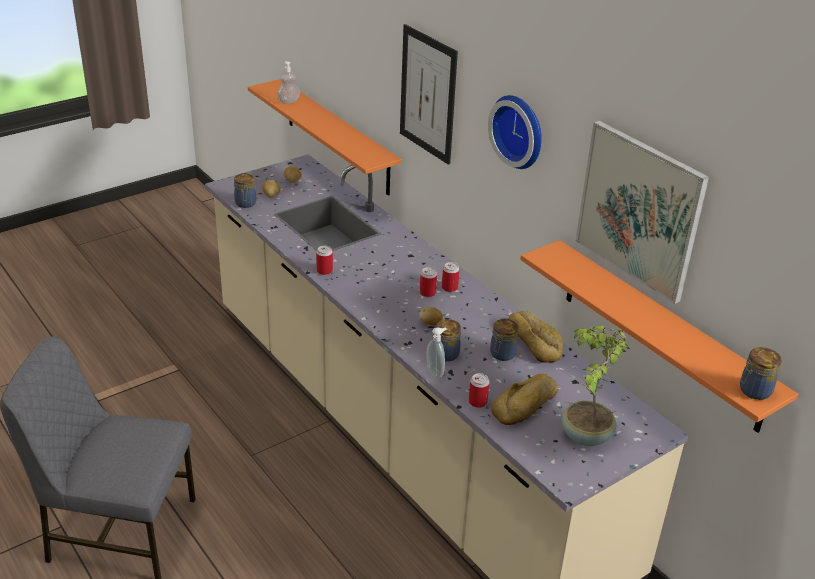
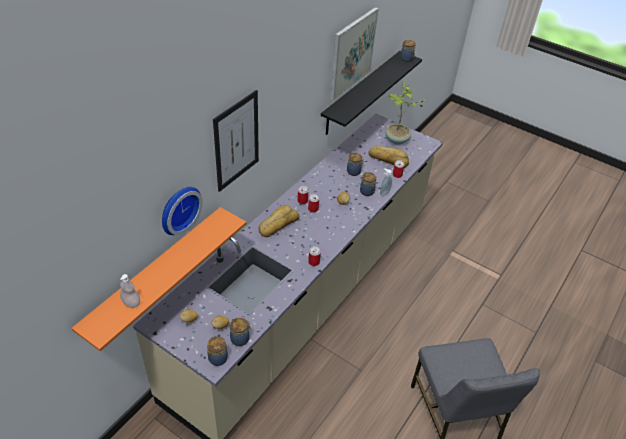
camera: 110 degrees left, 10 degrees up
wall clock [488,95,542,169] -> wall clock moved to [162,187,203,235]
bread [508,311,563,363] -> bread moved to [259,205,299,237]
orange shelf [520,240,798,433] -> black shelf [321,51,422,135]
none -> jar [207,336,228,366]

